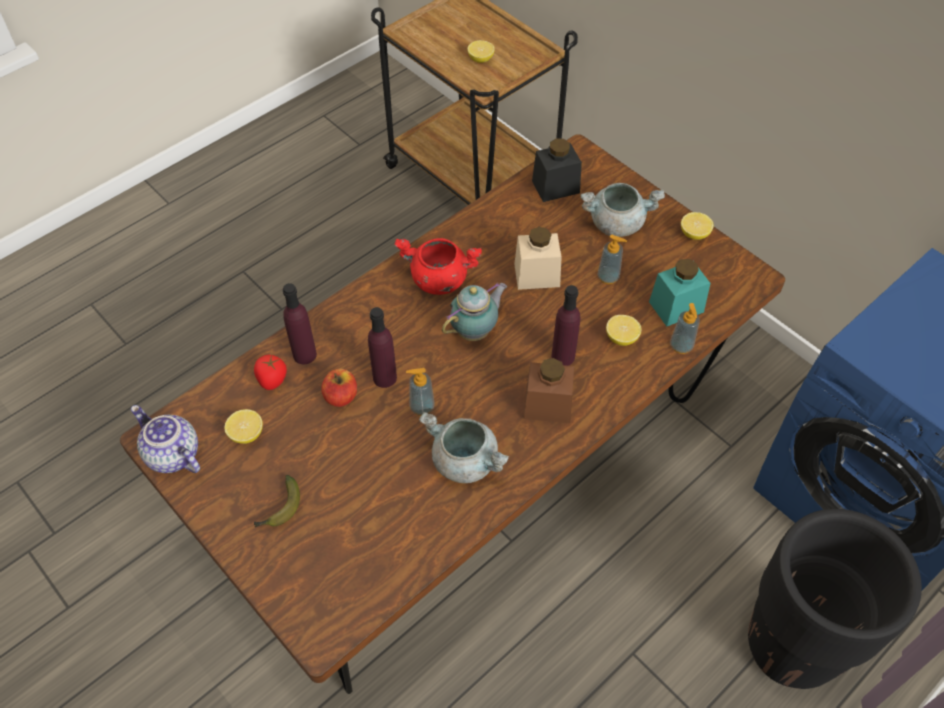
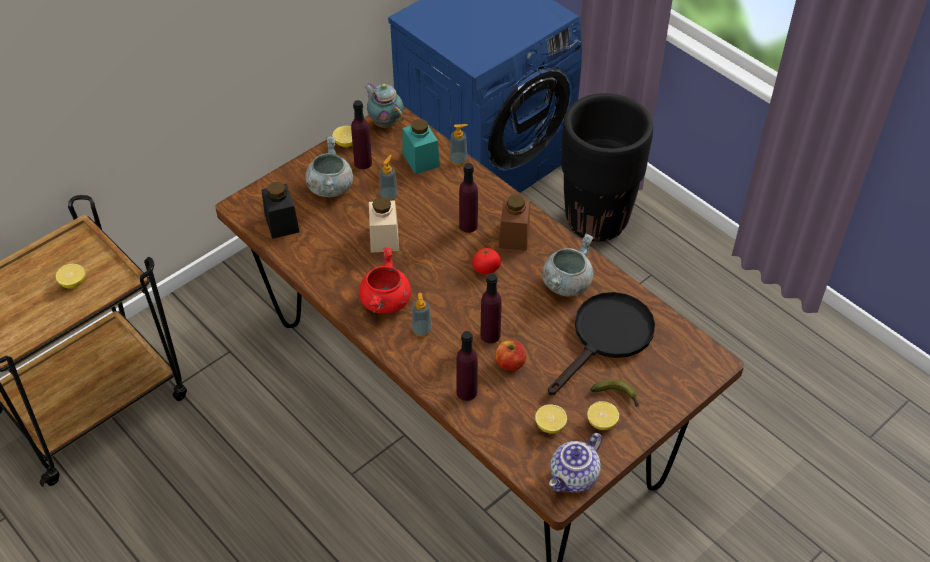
camera: 90 degrees left, 5 degrees down
tomato [254,355,287,390] -> tomato moved to [472,247,501,274]
soap dispenser [406,368,435,416] -> soap dispenser moved to [412,293,432,337]
teapot [442,282,507,341] -> teapot moved to [364,82,404,128]
lemon [606,315,642,346] -> lemon moved to [587,401,619,430]
none -> purple bottle [351,100,372,169]
none -> black frying pan [548,292,655,395]

